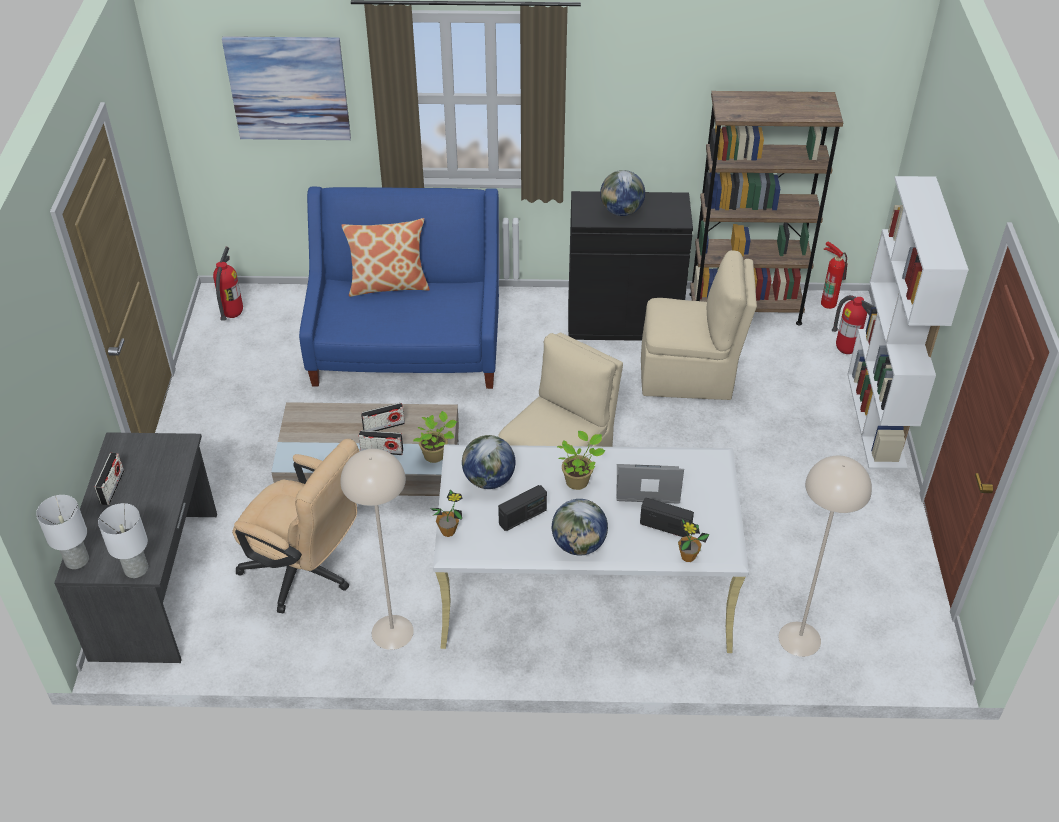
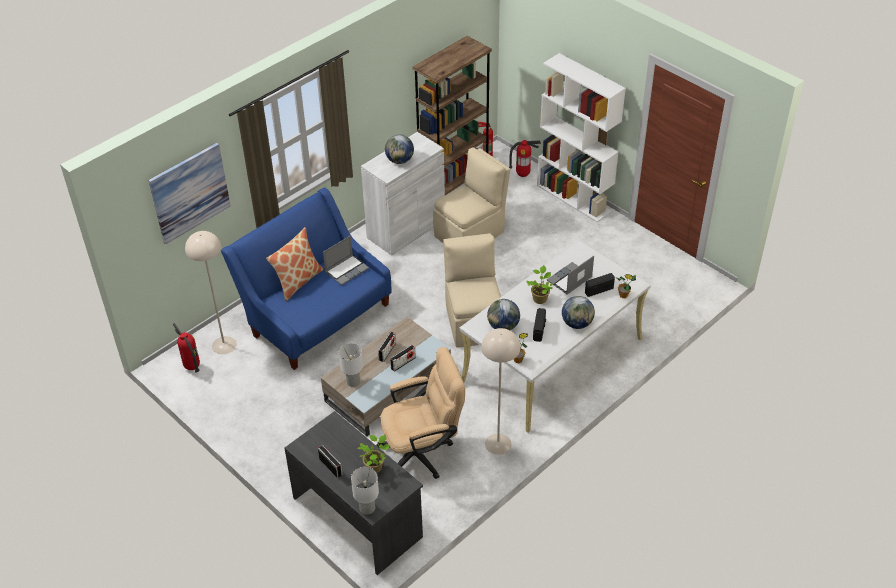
camera: 45 degrees left, 0 degrees up
white table lamp [98,503,148,578] -> white table lamp moved to [339,343,363,387]
potted plant [413,411,457,463] -> potted plant moved to [357,435,390,473]
black cabinet [568,191,693,341] -> white cabinet [361,132,445,256]
beige floor lamp [779,456,872,657] -> beige floor lamp moved to [185,231,237,354]
none -> laptop [323,235,369,285]

